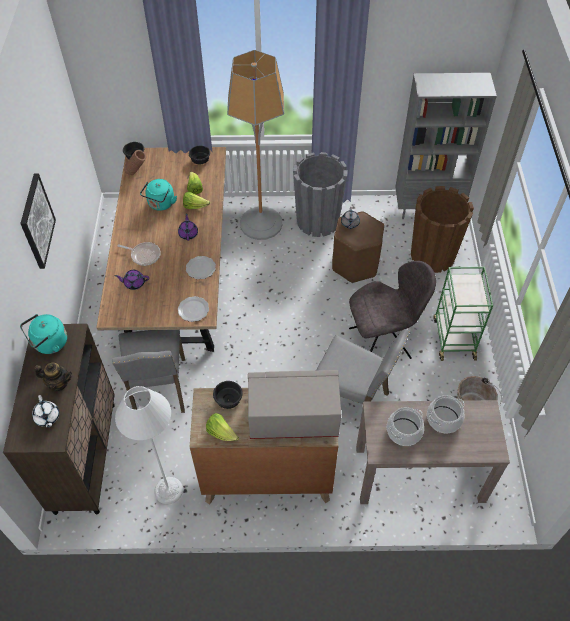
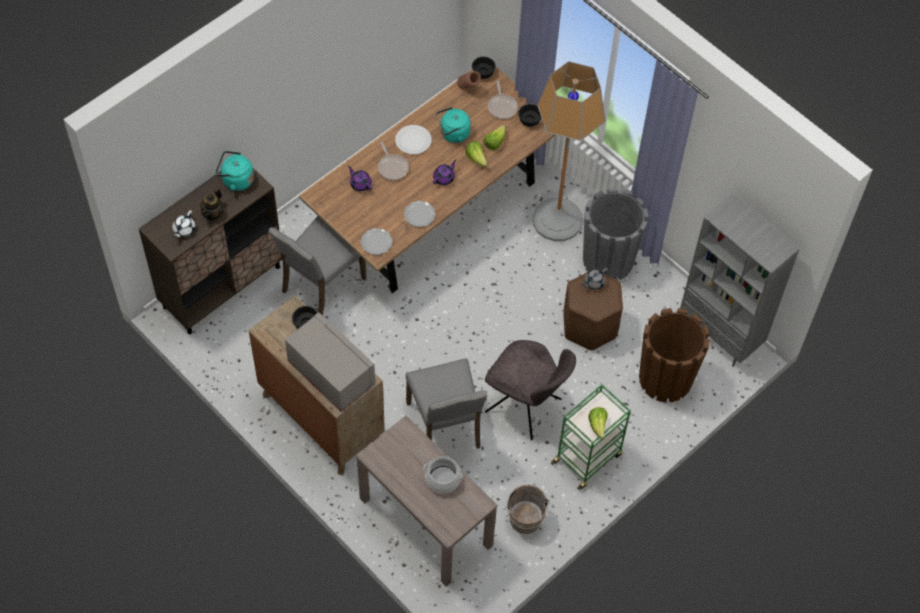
camera: 45 degrees right, 5 degrees up
picture [20,173,56,269] -> none
teapot [34,363,72,391] -> teapot turned 60 degrees clockwise [200,187,223,220]
grey floor lamp [115,386,183,504] -> none
lettuce [206,413,239,441] -> lettuce moved to [588,407,608,439]
cooking pot [387,407,424,446] -> none
none -> white plate [395,125,431,154]
none -> frying pan [488,81,518,119]

